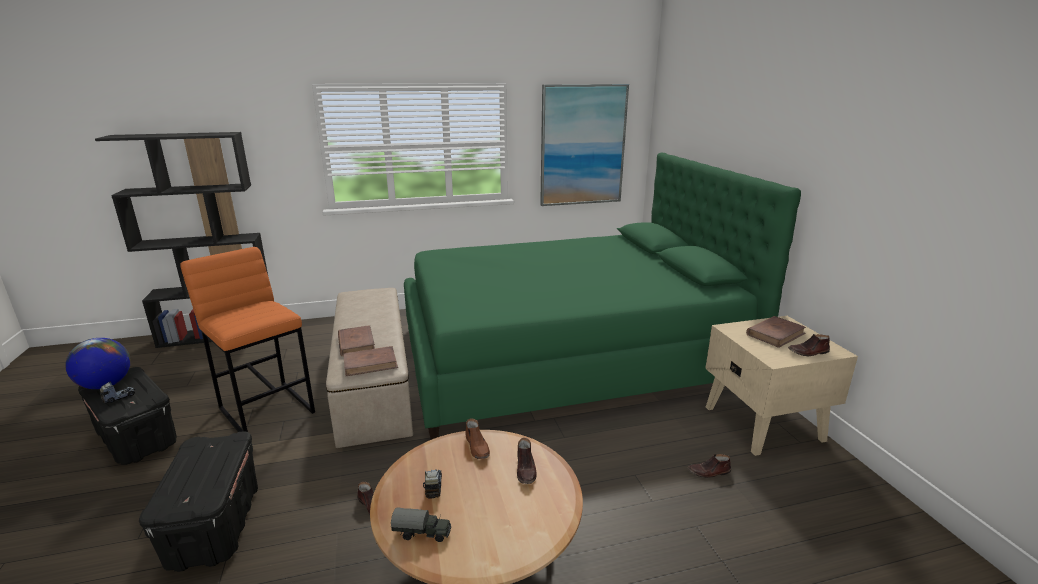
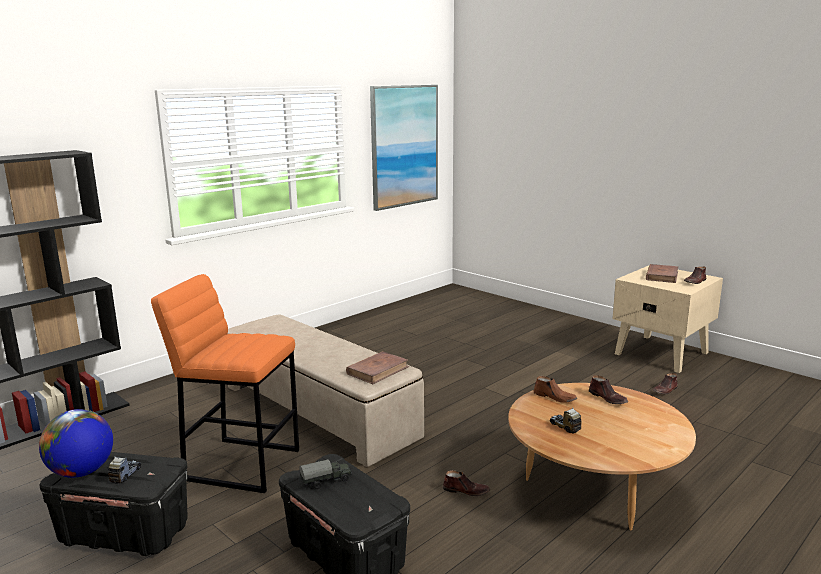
camera: 30 degrees left, 5 degrees down
brown book [338,325,375,356] -> none
toy truck [391,507,451,542] -> toy truck moved to [299,459,352,489]
green bed [404,153,801,440] -> none

